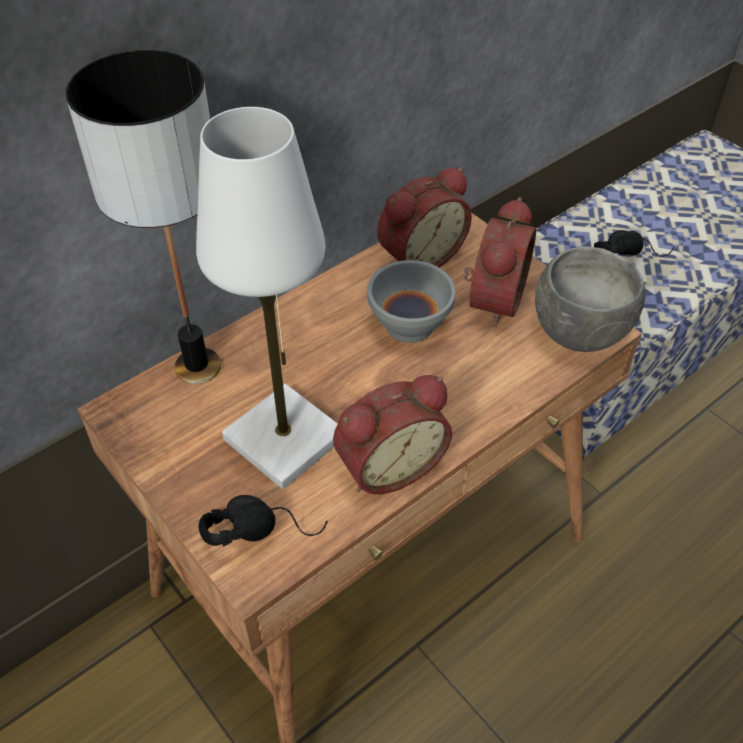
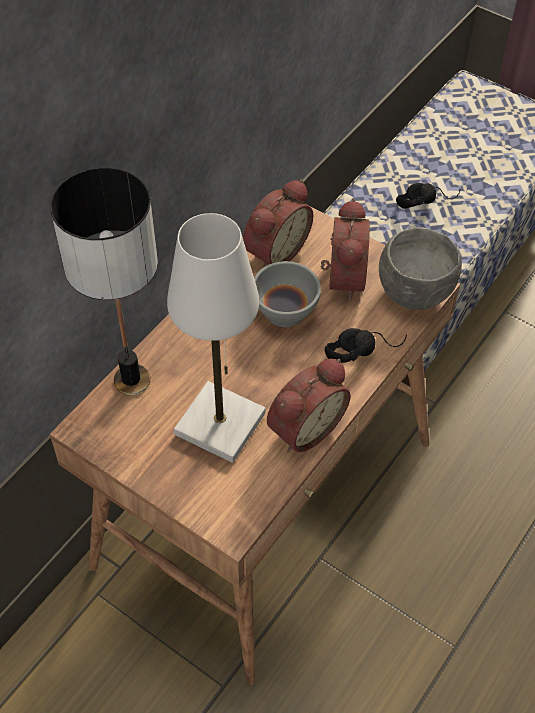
camera: 15 degrees left, 5 degrees up
black headphones [199,495,328,547] -> black headphones moved to [325,328,407,363]

